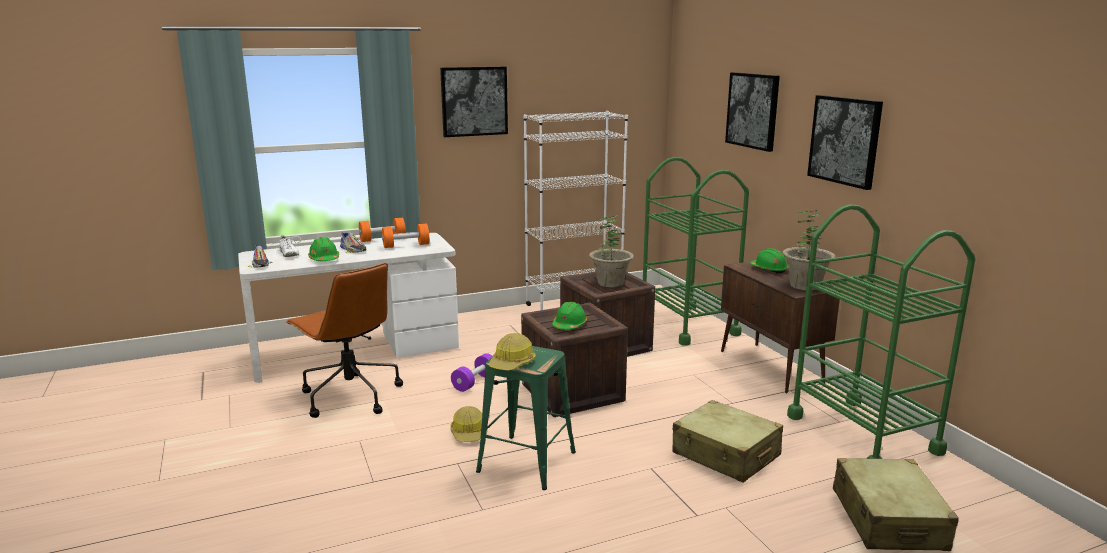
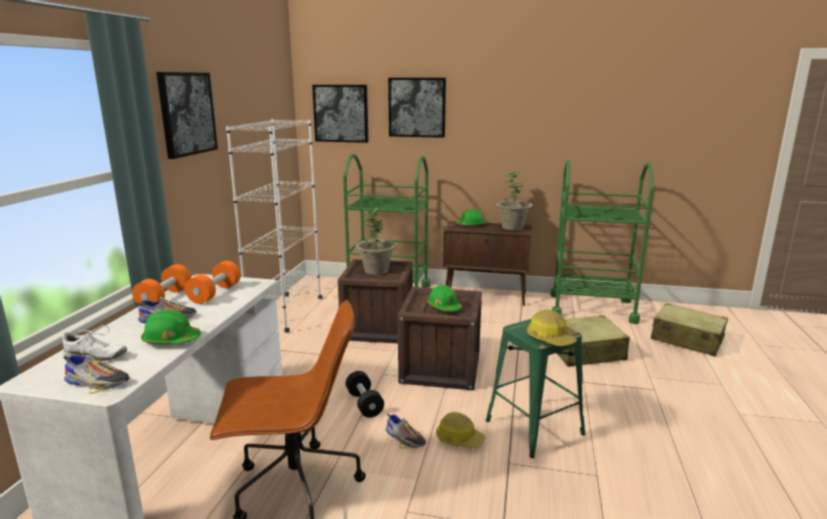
camera: 55 degrees left, 0 degrees up
purple dumbbell [451,353,493,392] -> black dumbbell [346,371,384,418]
picture [807,95,883,190] -> picture moved to [312,85,368,143]
none -> shoe [386,414,426,450]

